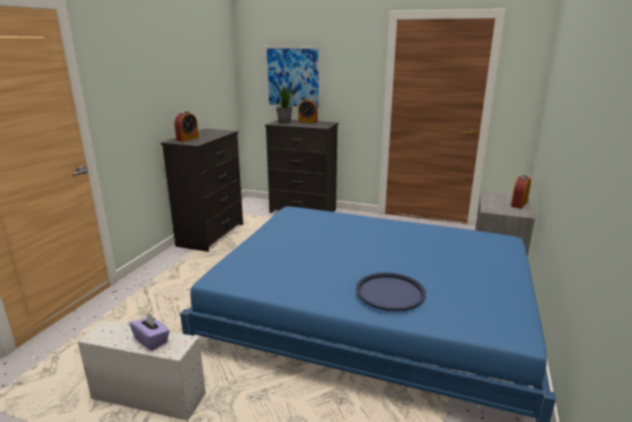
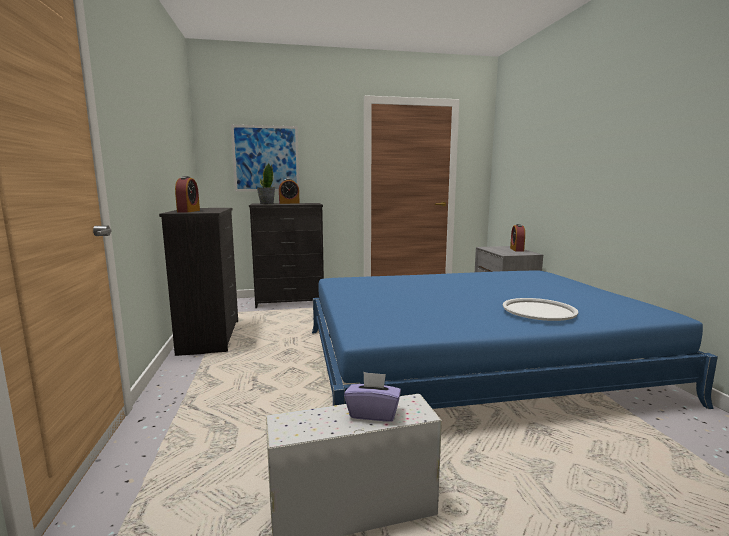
camera: 30 degrees left, 10 degrees down
blue tray [356,273,426,311] -> white tray [503,298,578,321]

